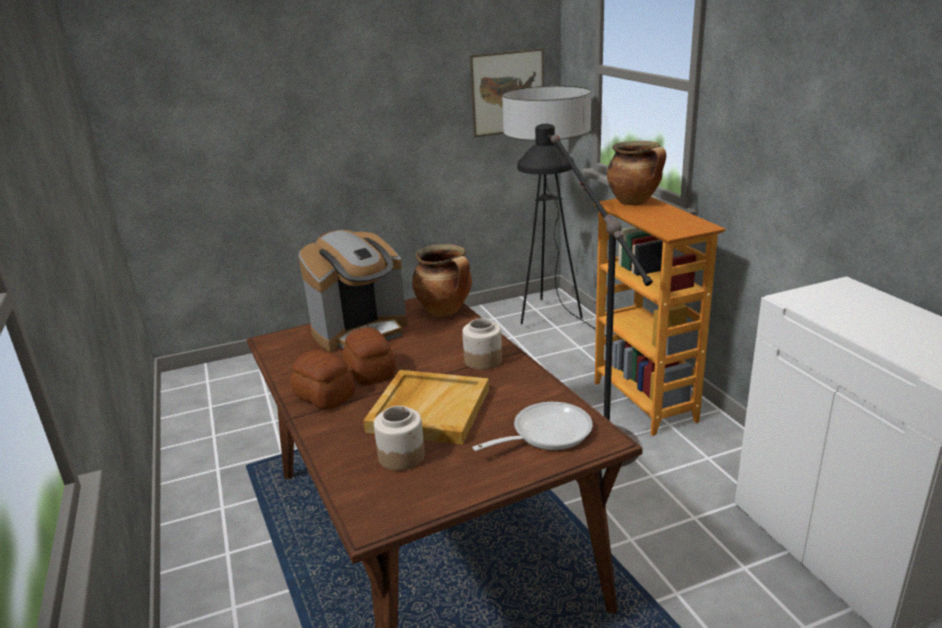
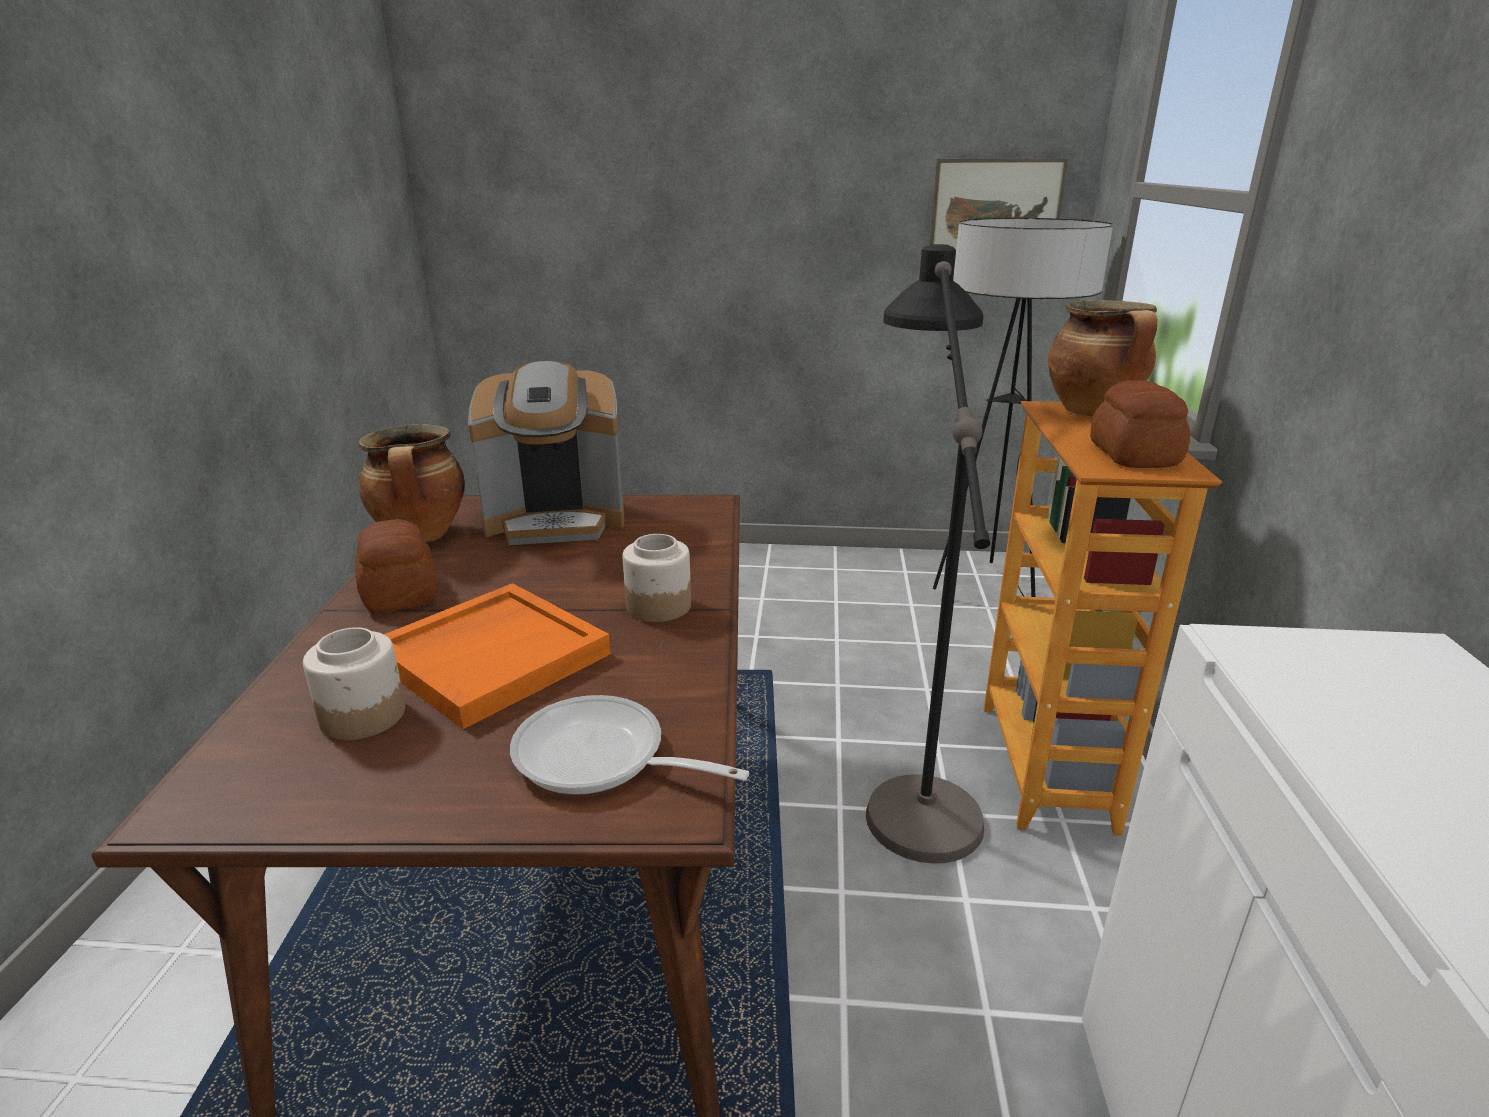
camera: 25 degrees right, 0 degrees up
bread [343,327,396,386] -> bread moved to [1090,380,1190,468]
beige tray [363,370,489,445] -> orange tray [384,583,611,729]
cooking pot [412,244,472,317] -> cooking pot moved to [359,424,465,542]
frying pan [472,402,593,451] -> frying pan turned 150 degrees counterclockwise [510,695,749,795]

